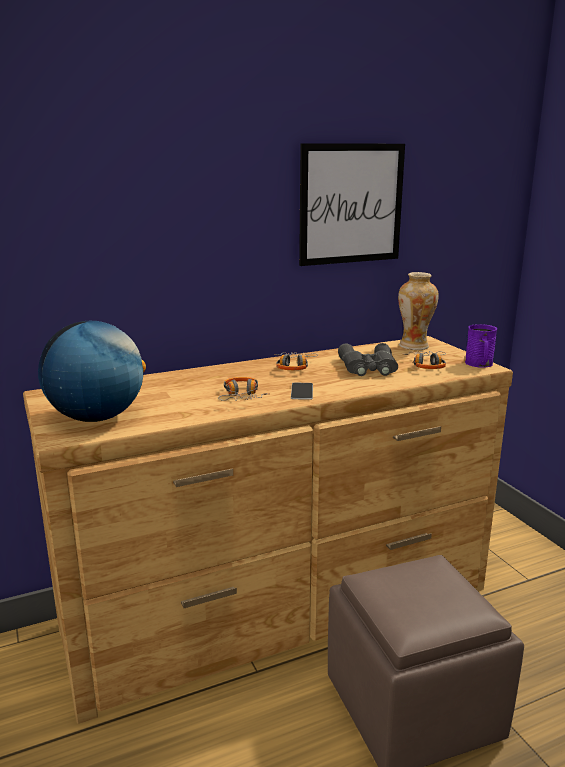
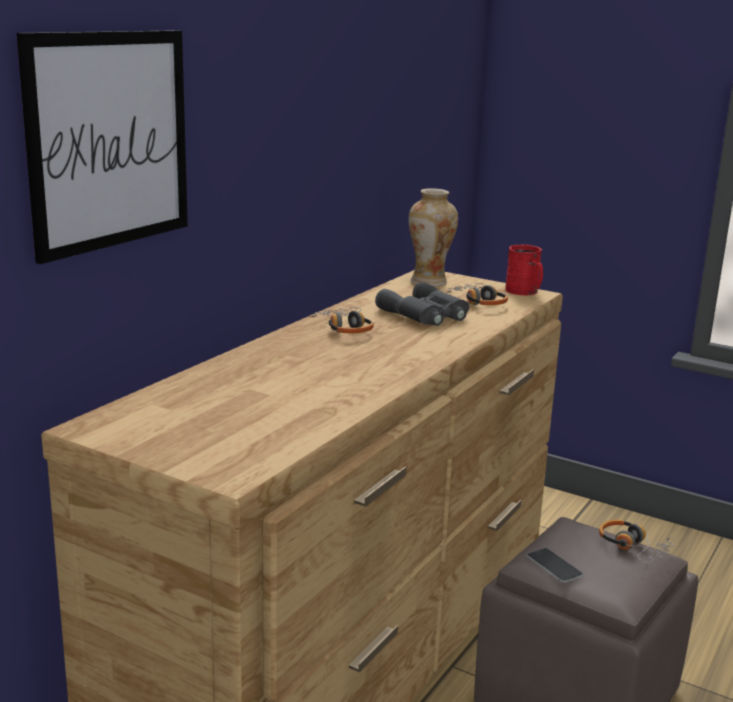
camera: 35 degrees left, 0 degrees up
globe [38,321,146,422] -> none
headphones [218,377,270,401] -> headphones moved to [599,520,674,563]
phone [291,383,313,400] -> phone moved to [526,548,583,583]
picture [299,143,405,266] -> picture moved to [17,30,188,264]
purple mug [465,324,497,368] -> red mug [505,245,543,295]

